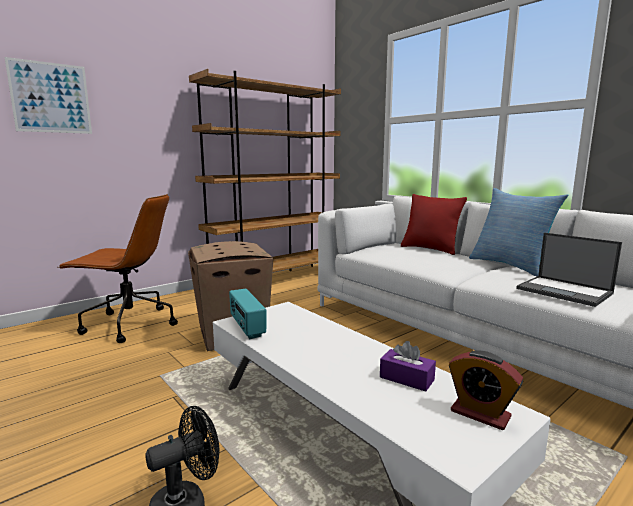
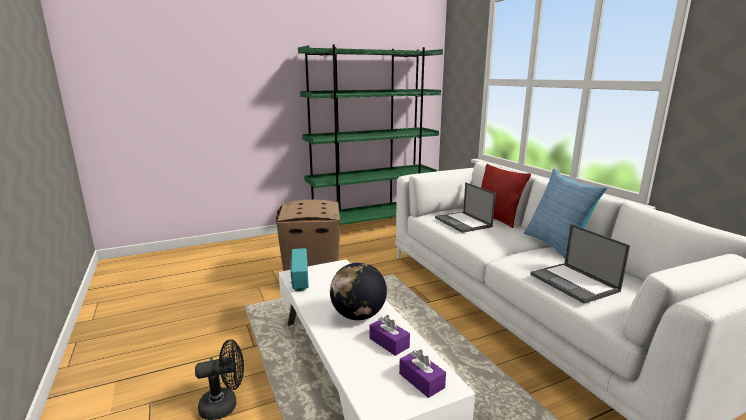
camera: 15 degrees right, 5 degrees up
picture [4,57,92,134] -> none
brown office chair [58,194,178,343] -> none
brown bookcase [189,69,341,272] -> green bookcase [298,44,443,226]
alarm clock [449,350,523,430] -> purple tissue box [399,350,446,398]
none -> globe [330,262,387,320]
none -> laptop [435,182,496,233]

